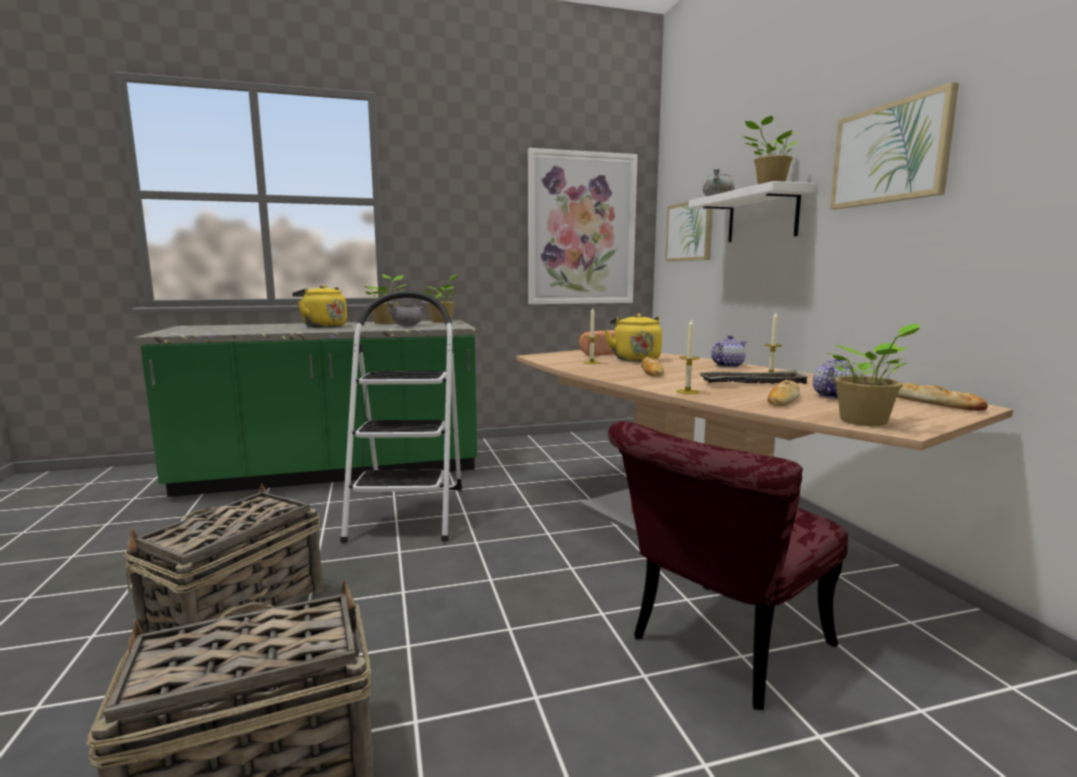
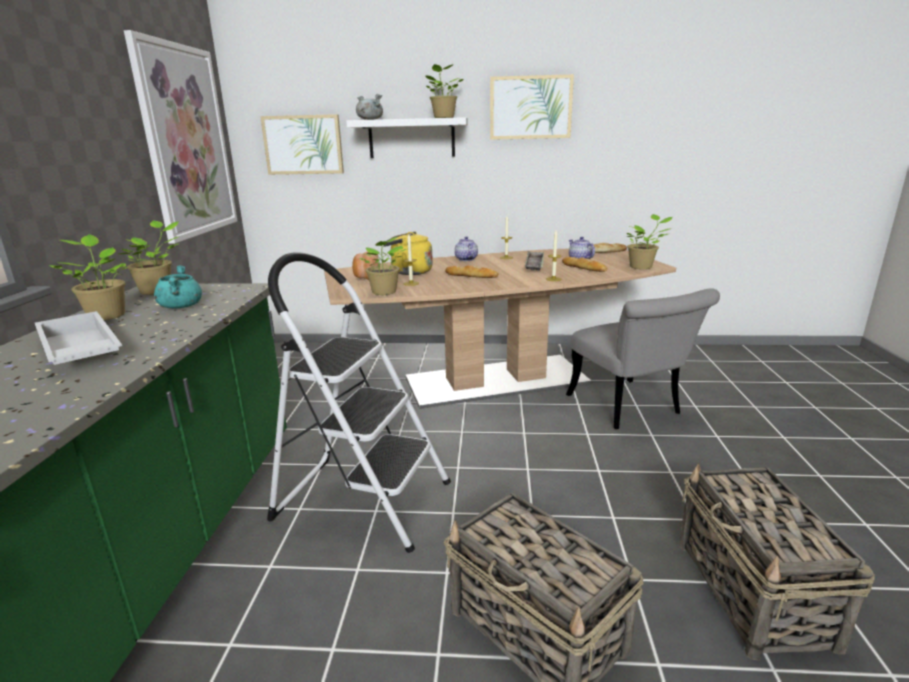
camera: 70 degrees left, 10 degrees up
yellow kettle [292,285,347,328] -> white tray [35,311,122,365]
grey cooking pot [386,300,428,326] -> turquoise cooking pot [154,265,202,308]
red chair [608,421,848,710] -> grey chair [566,288,720,429]
none -> potted plant [360,237,406,295]

